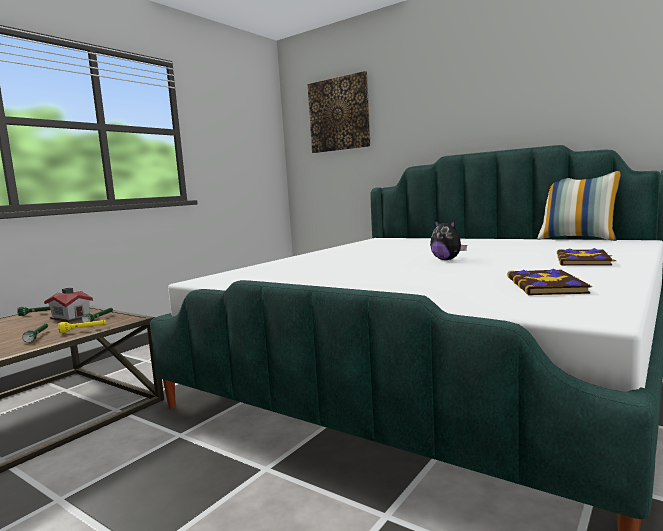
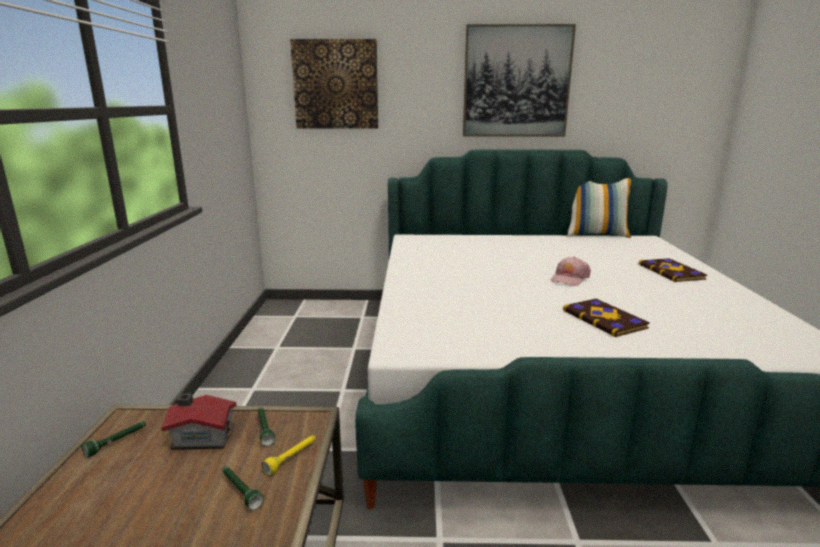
camera: 35 degrees left, 10 degrees up
plush toy [430,220,467,260] -> pink cap [551,257,591,286]
book [507,269,592,296] -> book moved to [563,299,650,337]
none -> picture [463,24,576,137]

